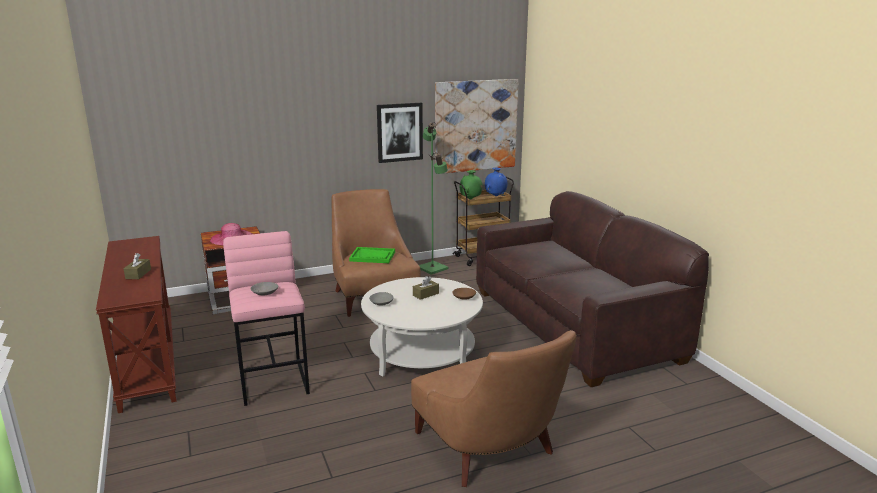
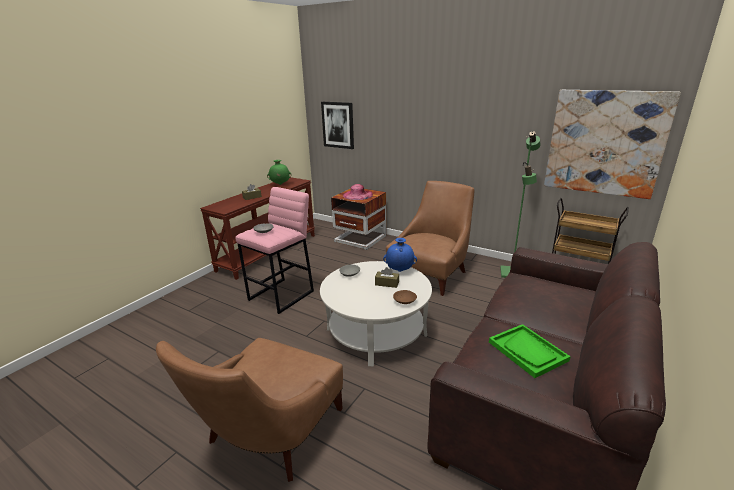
camera: 55 degrees right, 5 degrees up
green tray [349,247,395,263] -> green tray moved to [489,324,571,378]
picture [377,103,423,163] -> picture moved to [321,102,354,149]
green vase [460,170,483,199] -> green vase moved to [267,160,291,185]
blue vase [485,168,508,196] -> blue vase moved to [383,238,417,272]

